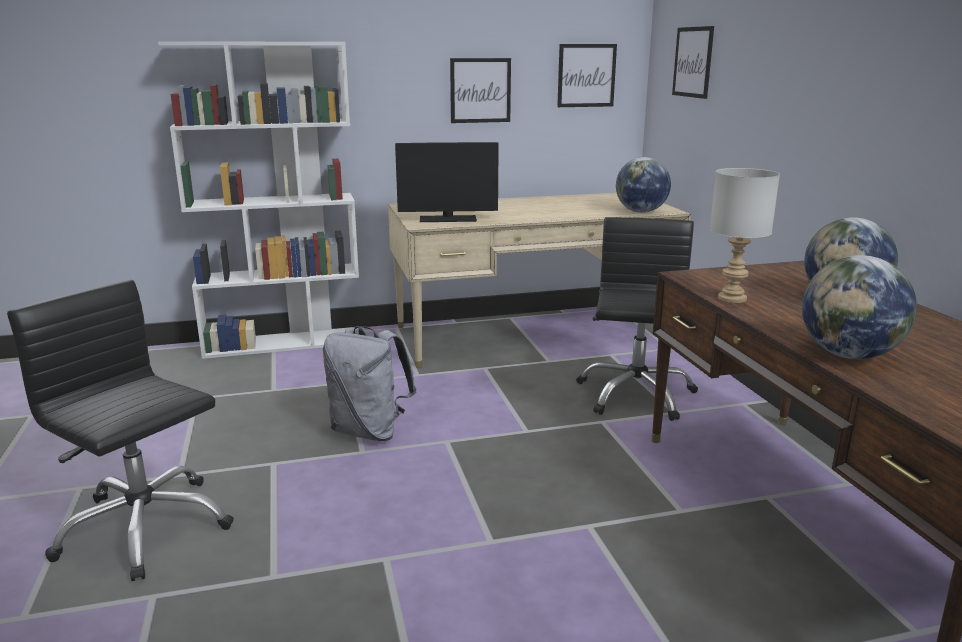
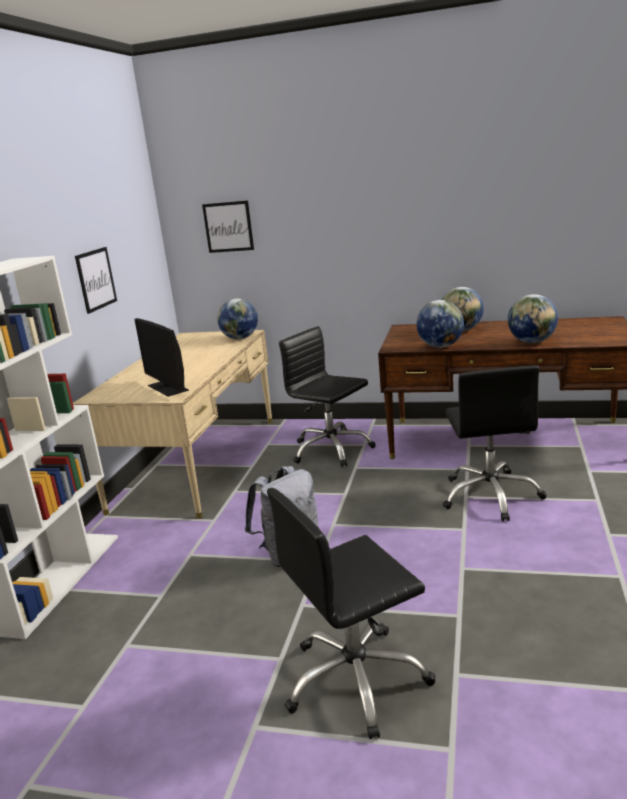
camera: 60 degrees left, 0 degrees up
monitor [395,142,499,222] -> monitor turned 120 degrees clockwise [134,318,189,397]
picture [557,44,617,107] -> none
grey table lamp [710,168,780,303] -> globe [416,300,464,348]
none -> black office chair [443,365,546,521]

